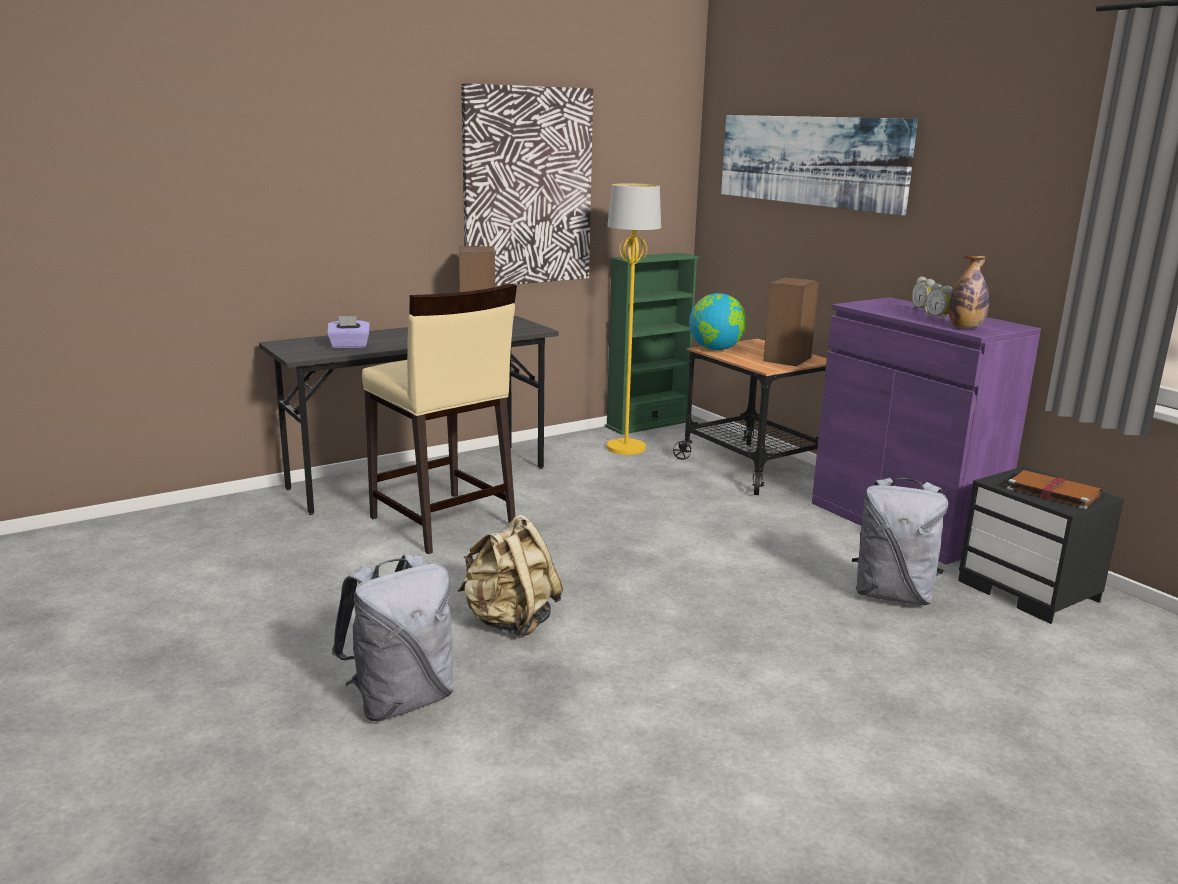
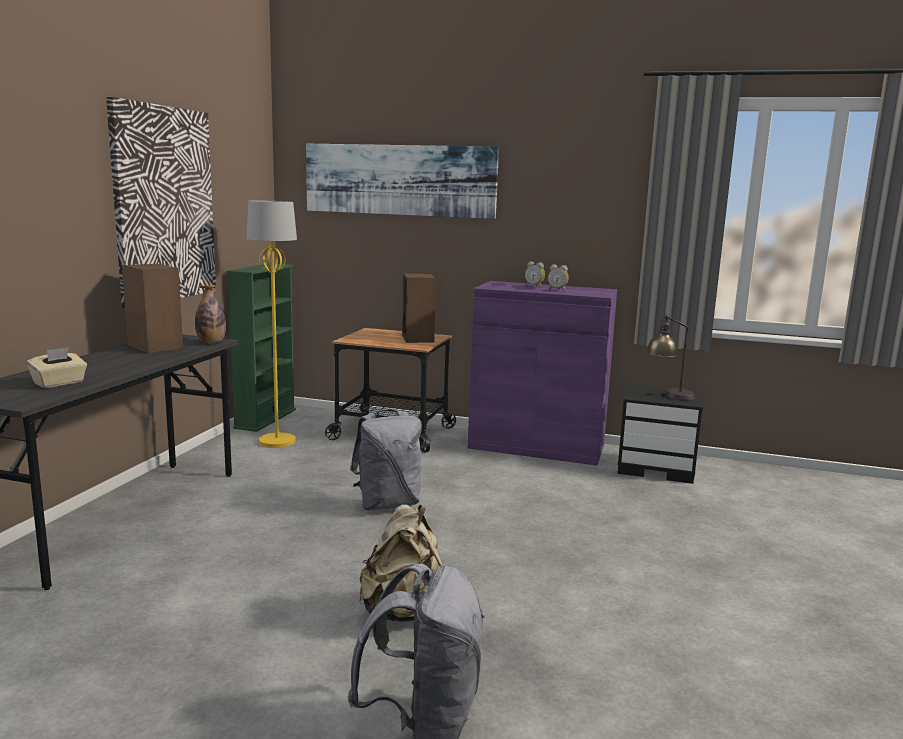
camera: 40 degrees left, 5 degrees down
purple tissue box [327,316,370,349] -> beige tissue box [27,347,87,388]
beige stool [362,283,517,554] -> none
globe [689,293,747,350] -> none
grey backpack [852,478,948,605] -> grey backpack moved to [350,410,422,510]
bottle [949,256,989,329] -> bottle moved to [195,285,226,343]
brown book [1004,470,1102,509] -> table lamp [646,315,695,400]

